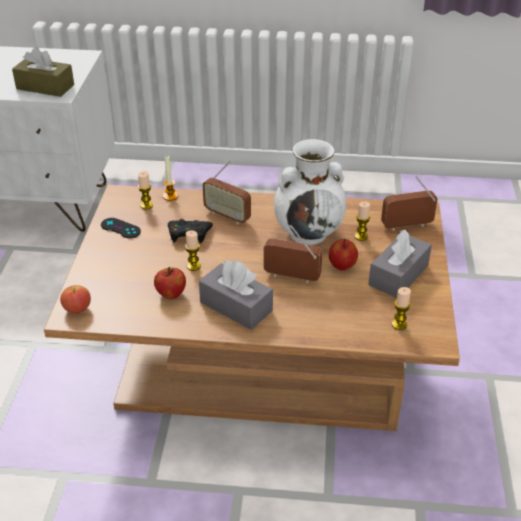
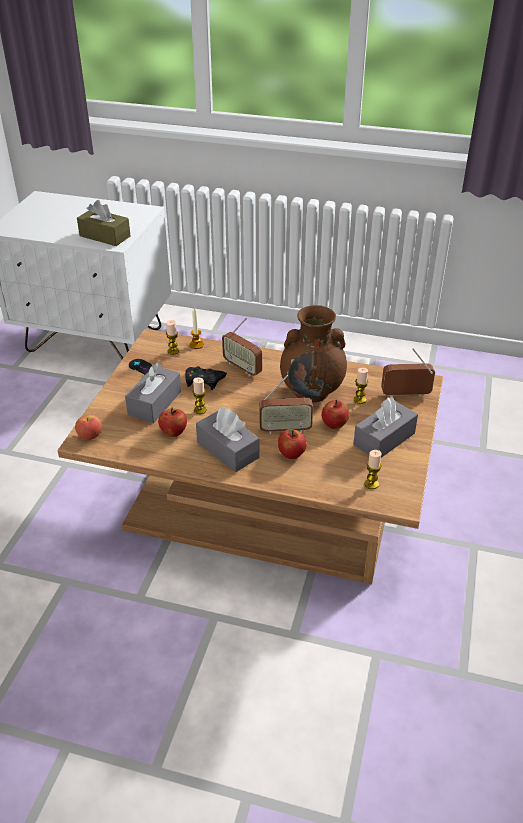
camera: 10 degrees right, 0 degrees up
radio [264,225,323,283] -> radio turned 150 degrees clockwise [259,375,313,434]
white vase [274,139,346,245] -> brown vase [280,305,347,403]
none -> grey tissue box [125,362,181,423]
none -> apple [278,429,307,459]

